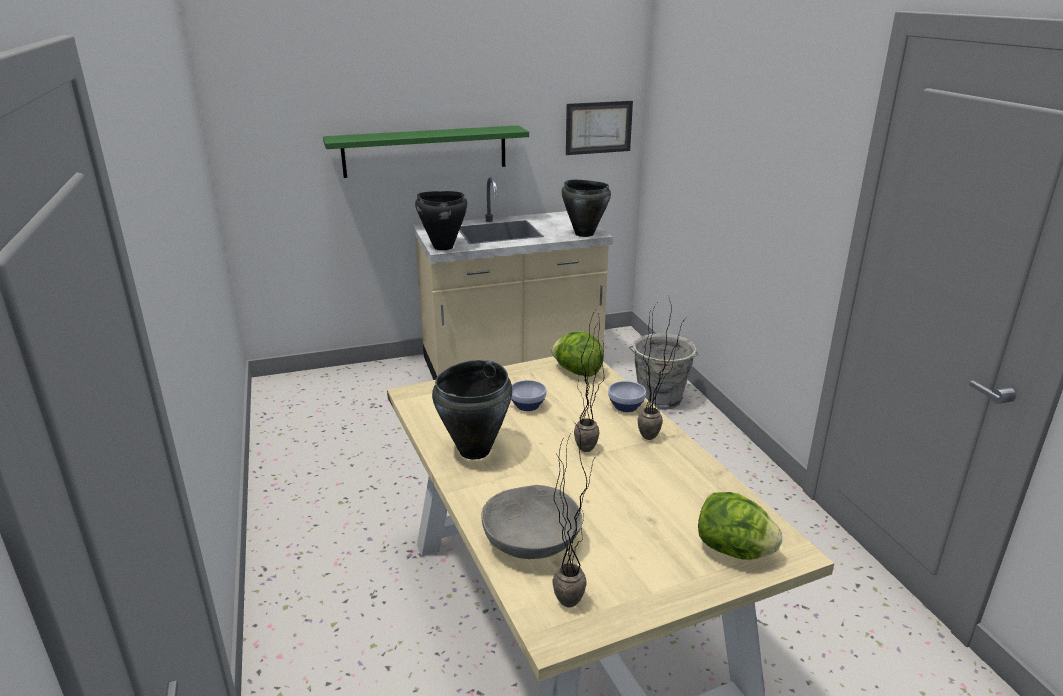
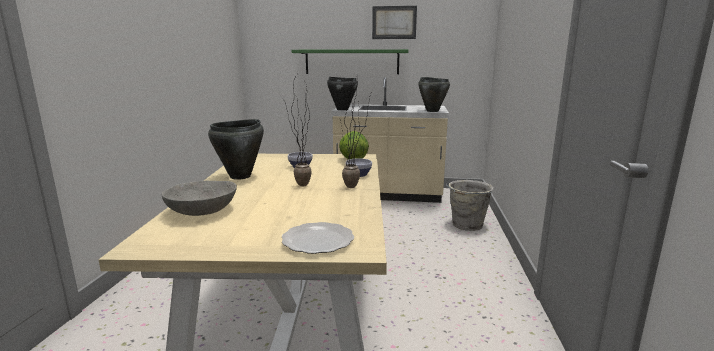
camera: 25 degrees right, 10 degrees down
potted plant [552,420,599,607] -> none
picture [566,101,633,155] -> picture moved to [372,6,417,39]
lettuce [698,492,782,560] -> plate [282,222,354,254]

